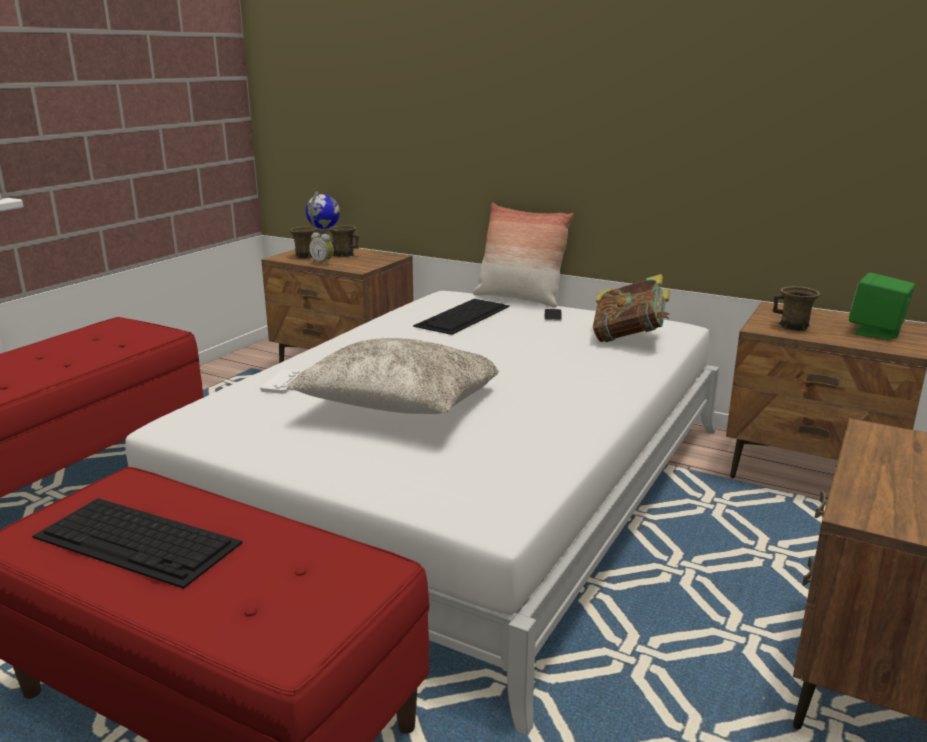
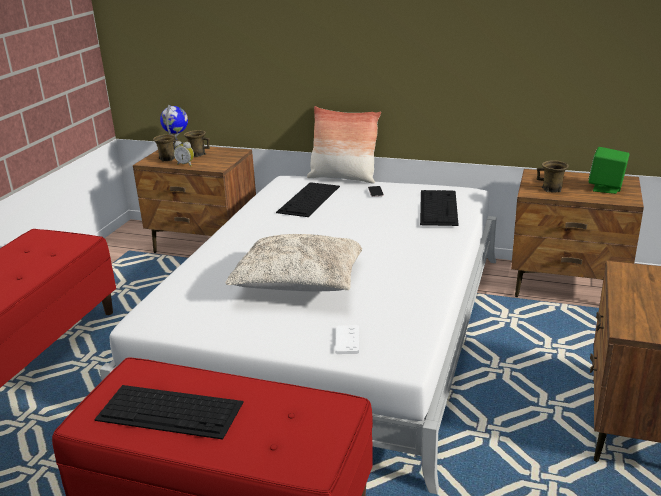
camera: 10 degrees left, 5 degrees up
white game controller [260,369,302,394] -> white game controller moved to [335,325,359,354]
book [593,274,670,342] -> keyboard [420,190,459,226]

